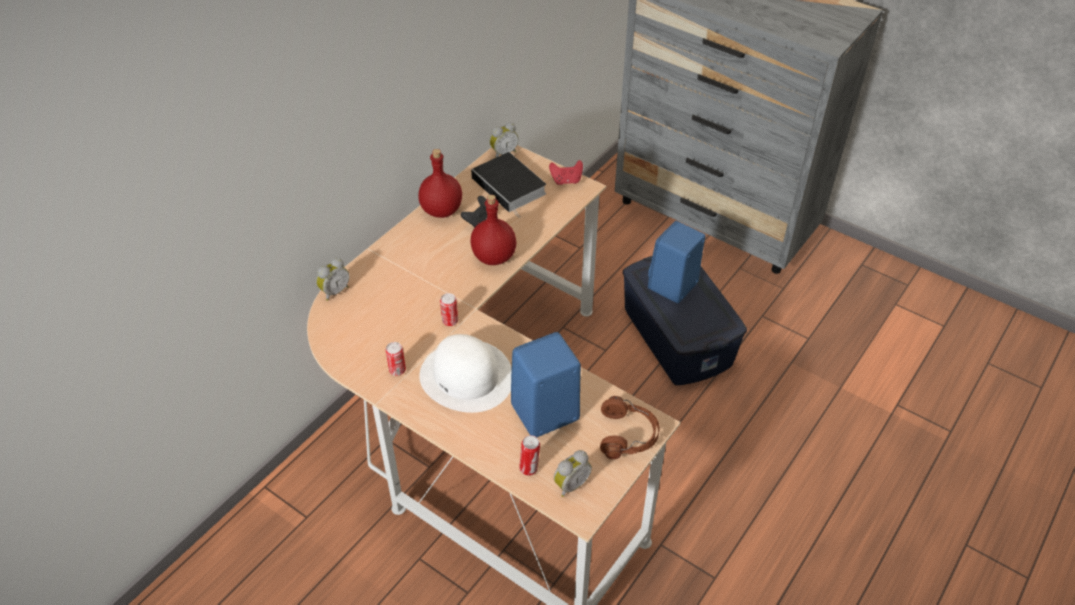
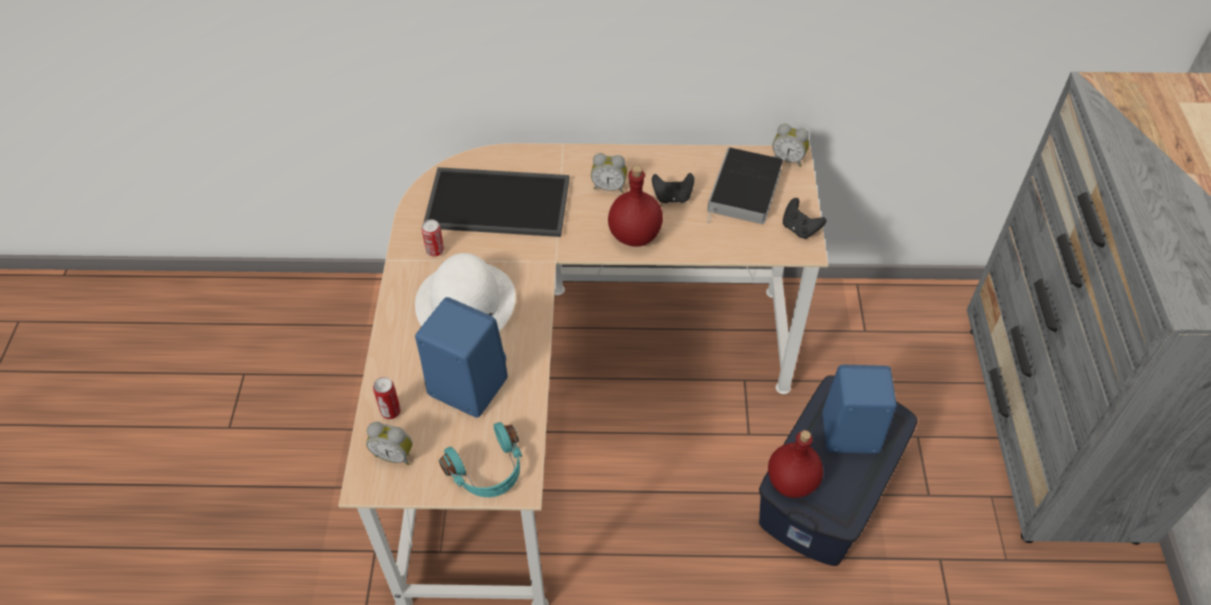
camera: 55 degrees right, 5 degrees up
alarm clock [316,258,349,301] -> alarm clock moved to [591,153,627,193]
red bottle [418,149,462,218] -> red bottle moved to [768,430,823,498]
can [440,293,458,326] -> none
red game controller [549,160,583,185] -> black game controller [783,198,826,239]
brown headphones [600,396,660,459] -> turquoise headphones [439,422,522,497]
none -> tray [423,167,570,237]

